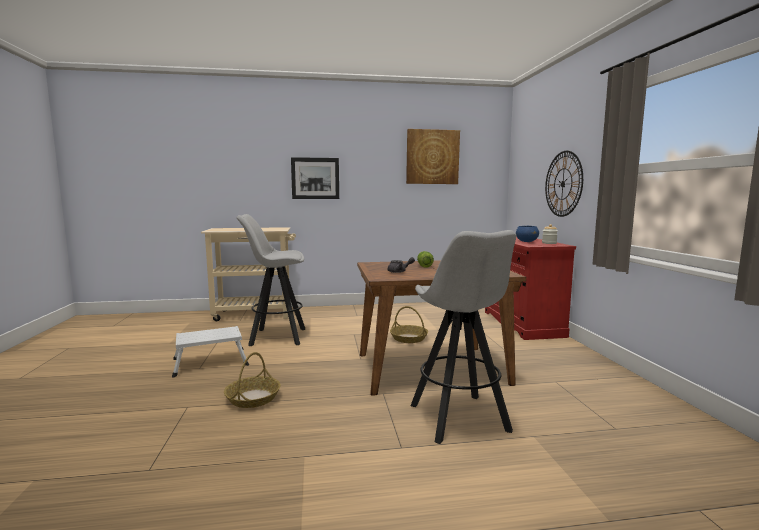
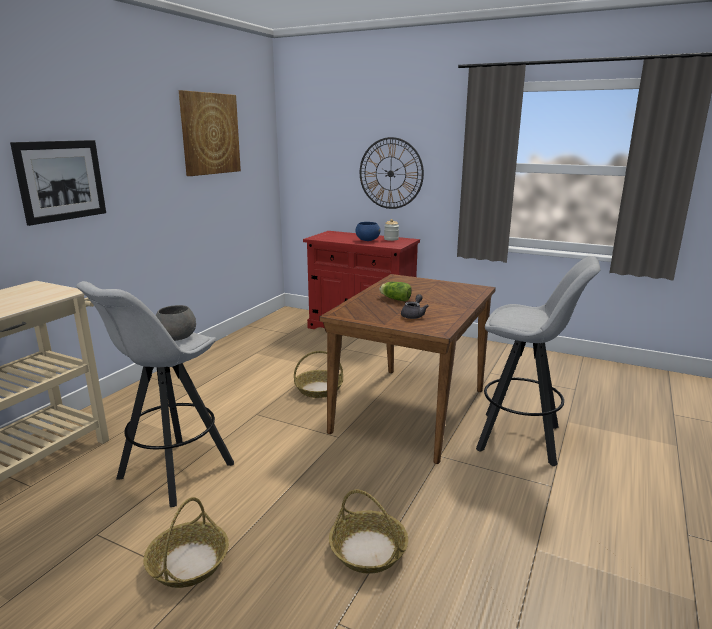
camera: 55 degrees left, 10 degrees up
white step ladder [172,326,249,378] -> basket [143,497,229,588]
none -> grey bowl [156,305,196,341]

